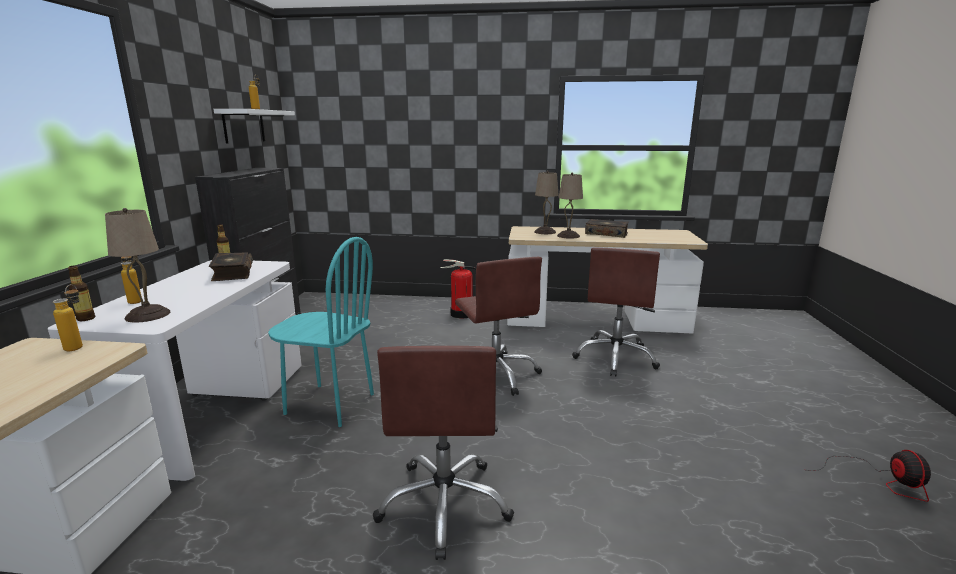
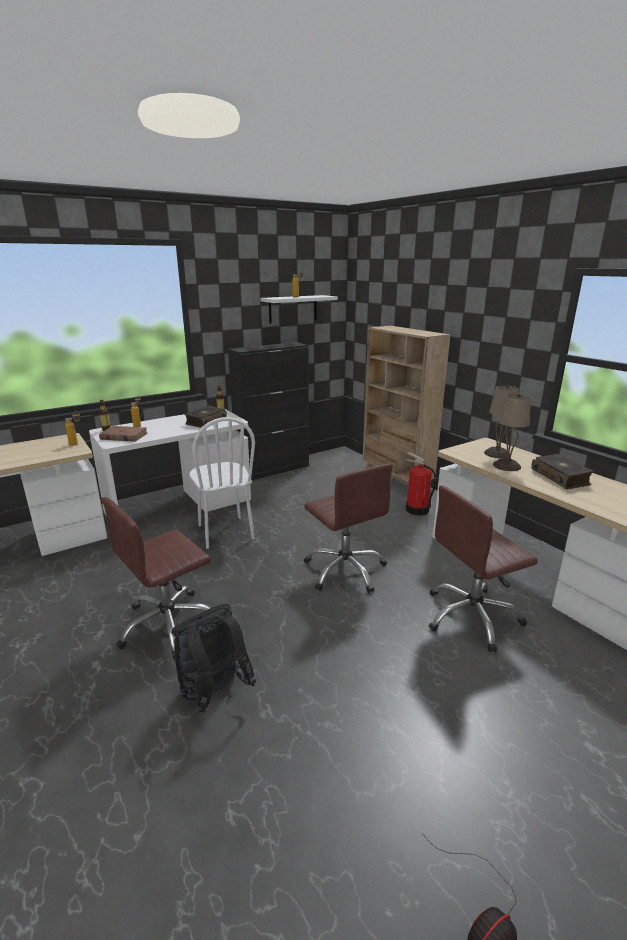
camera: 50 degrees right, 5 degrees up
beige table lamp [105,208,170,323] -> brown book [99,426,148,442]
turquoise chair [268,237,374,427] -> white chair [189,417,255,549]
brown office chair [455,257,542,396] -> brown office chair turned 60 degrees counterclockwise [304,463,393,593]
none -> black backpack [171,604,256,713]
none -> beige bookcase [363,326,451,492]

